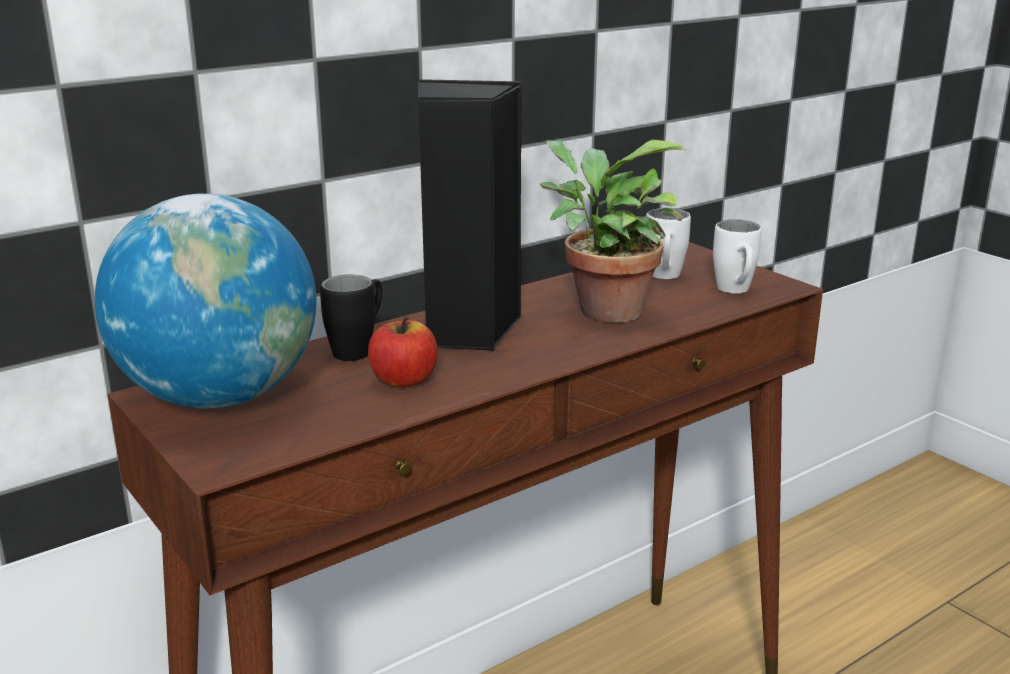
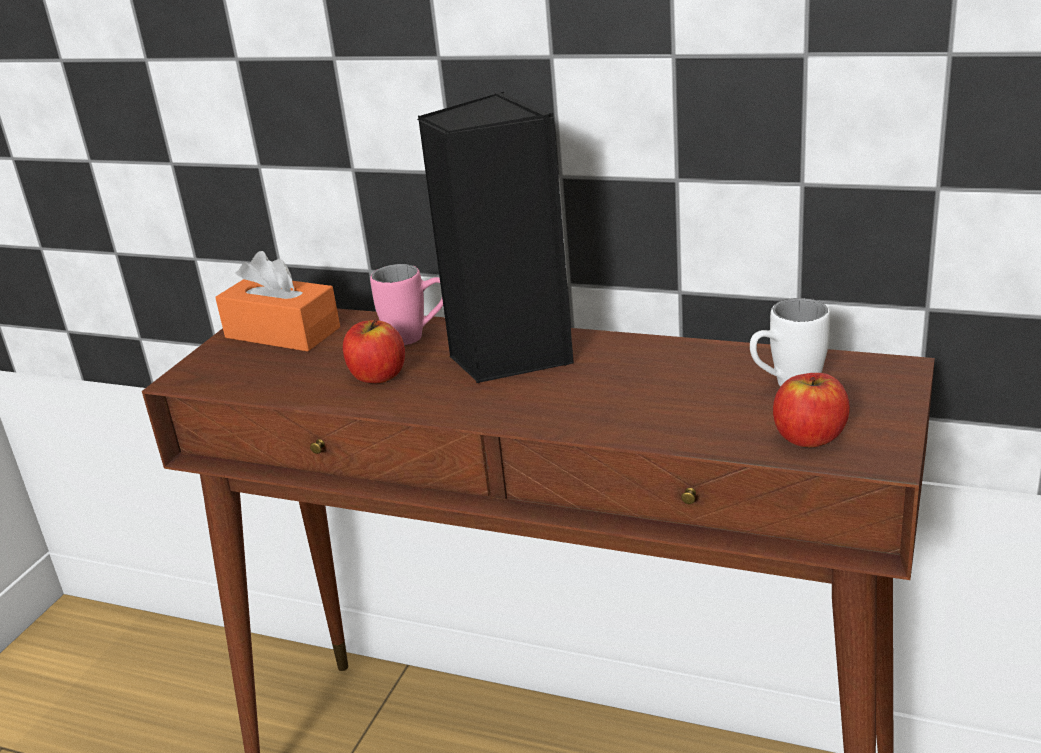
camera: 60 degrees right, 5 degrees up
globe [95,193,317,408] -> orange tissue box [215,251,340,352]
black mug [320,275,382,361] -> pink mug [370,264,443,345]
potted plant [540,139,687,323] -> none
white mug [713,220,762,294] -> apple [773,373,850,448]

